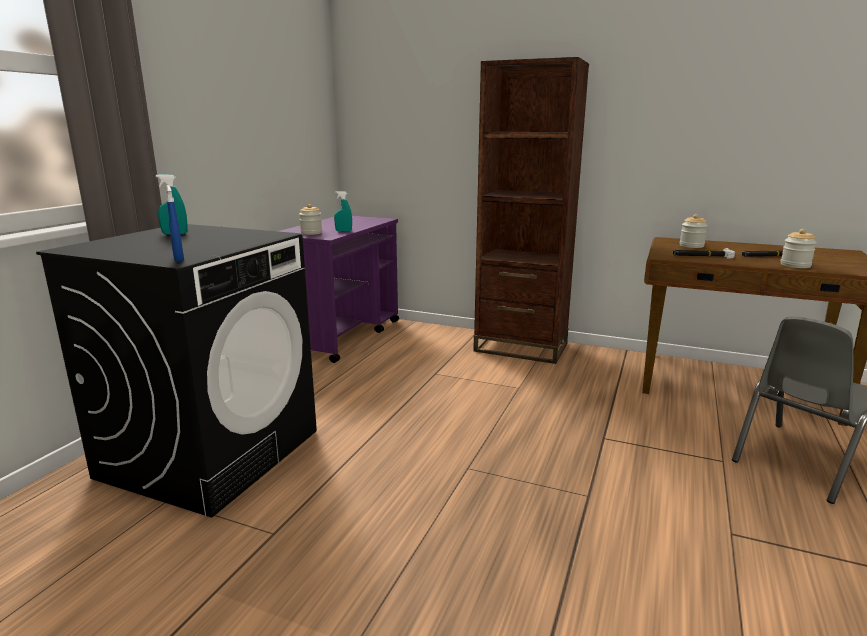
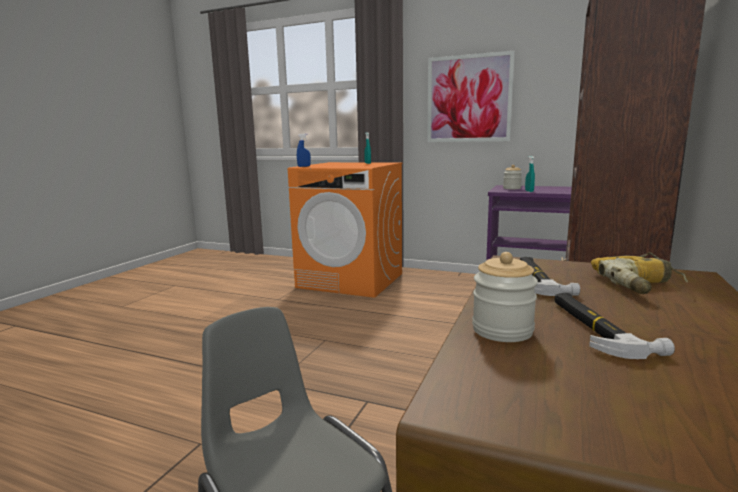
camera: 90 degrees right, 5 degrees down
black washing machine [36,224,317,517] -> orange washing machine [288,162,403,298]
jar [679,214,708,248] -> power drill [591,252,688,294]
none -> picture [427,51,515,142]

